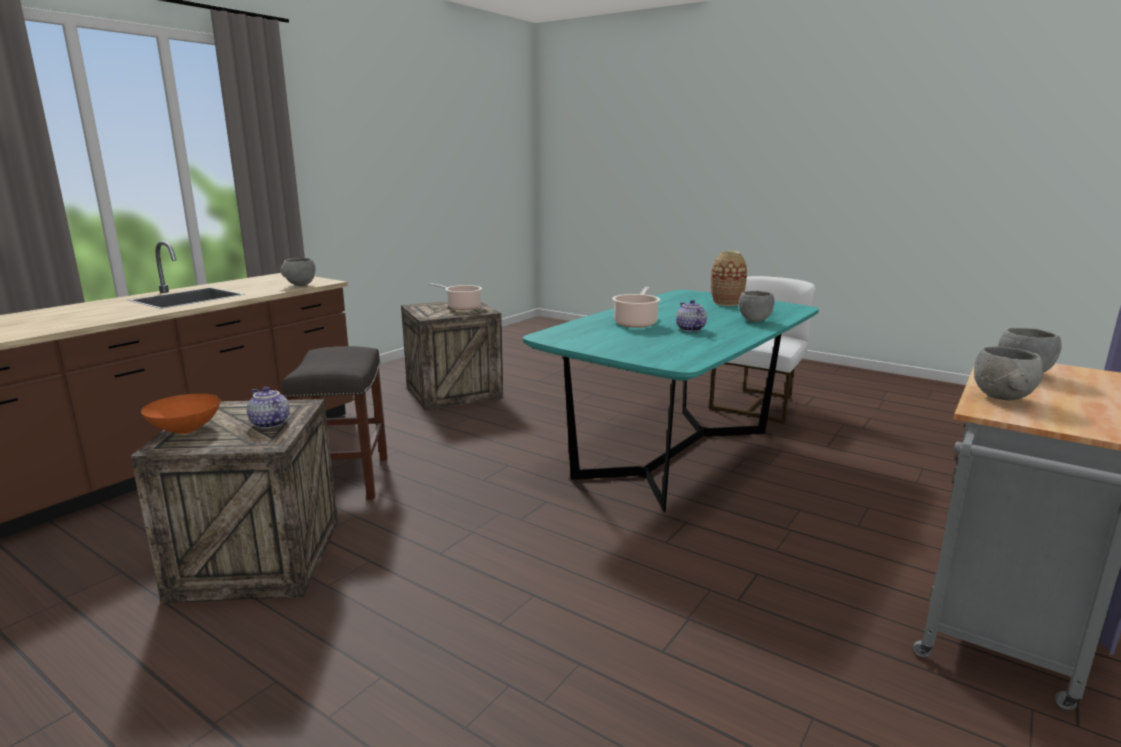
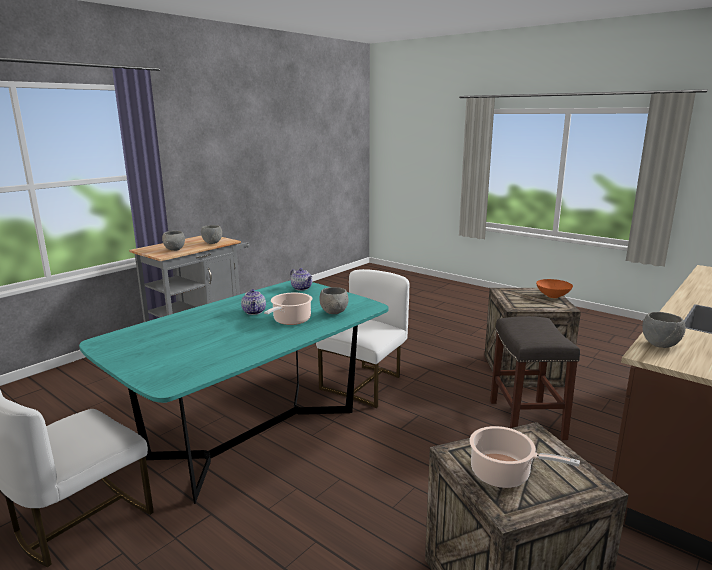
camera: 175 degrees left, 0 degrees up
teapot [247,387,290,429] -> teapot moved to [290,268,312,291]
vase [711,251,747,306] -> none
grey bowl [739,291,774,322] -> grey bowl moved to [319,287,349,314]
none -> white chair [316,269,409,408]

